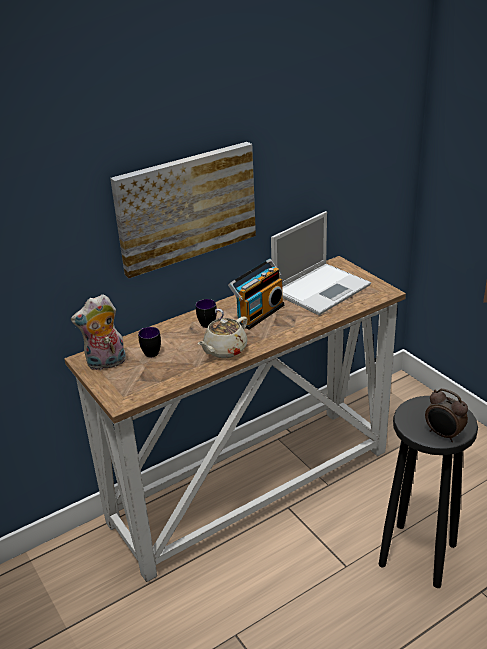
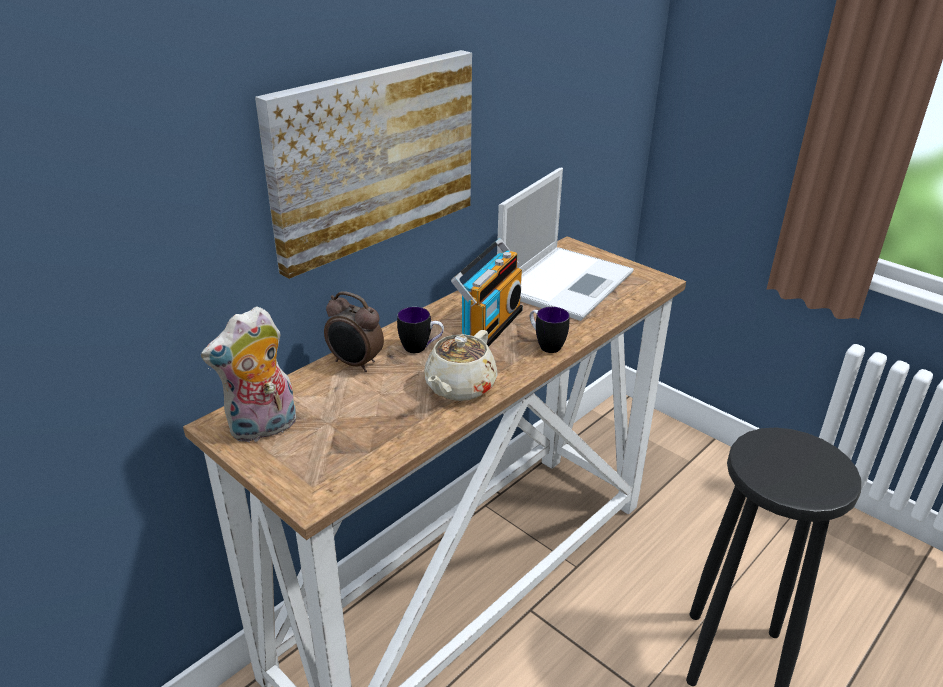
camera: 15 degrees left, 0 degrees up
mug [138,327,161,357] -> mug moved to [530,307,570,353]
alarm clock [425,388,468,442] -> alarm clock moved to [324,291,384,372]

